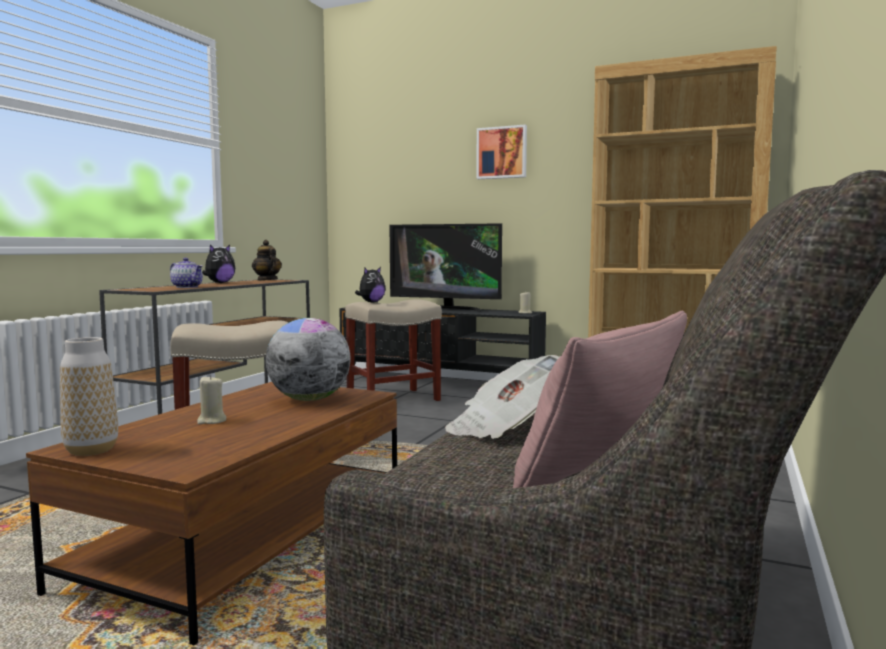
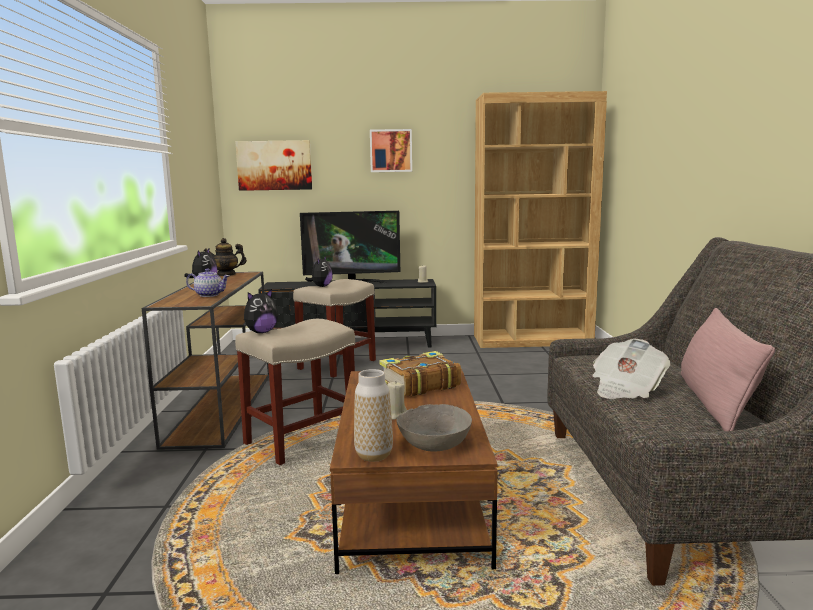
camera: 25 degrees left, 5 degrees up
teapot [252,240,282,281] -> teapot turned 45 degrees counterclockwise [204,238,247,276]
globe [266,318,351,401] -> book [379,351,461,397]
none -> picture [235,140,312,191]
none -> plush toy [244,289,278,333]
none -> grey bowl [396,404,472,451]

